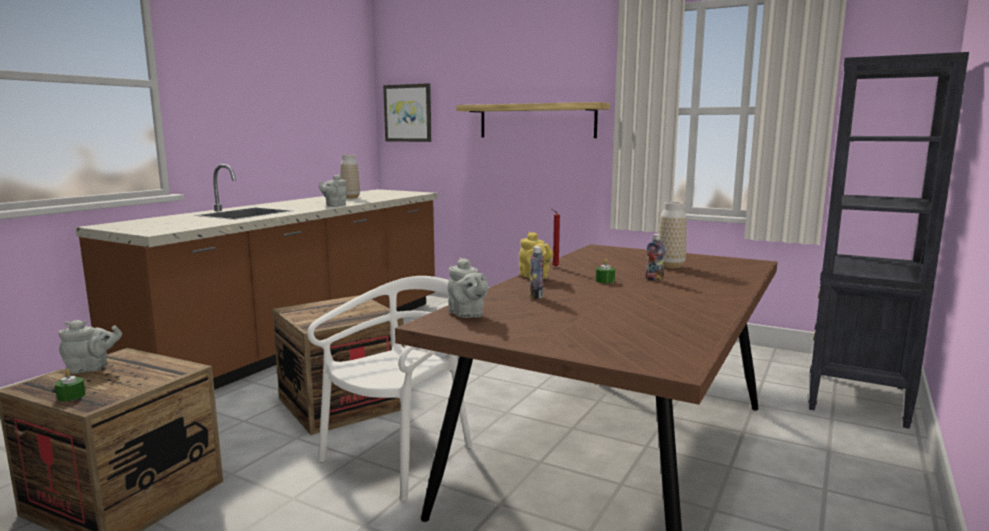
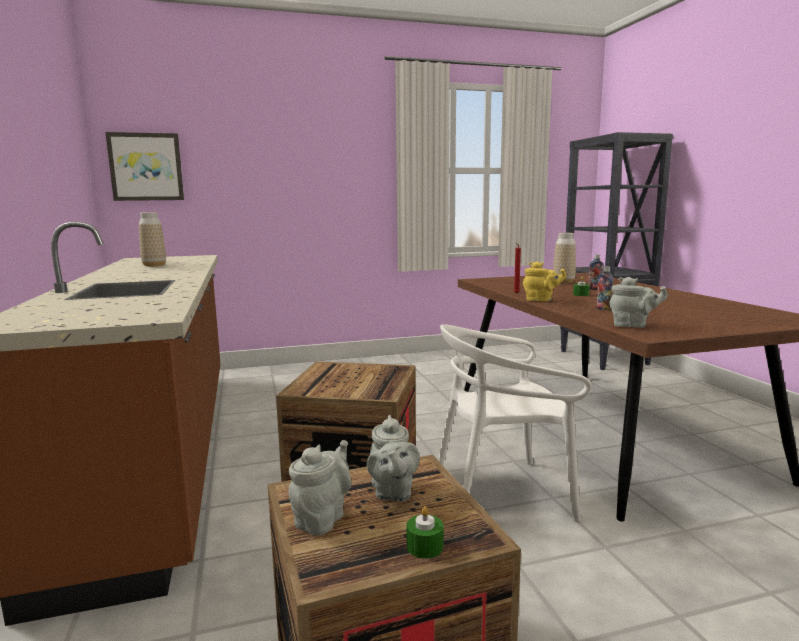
camera: 45 degrees left, 0 degrees up
white chair [307,276,472,501] -> white chair turned 90 degrees counterclockwise [438,324,592,522]
grey teapot [319,175,347,207] -> grey teapot moved to [366,415,420,501]
shelf [456,102,610,138] -> none

